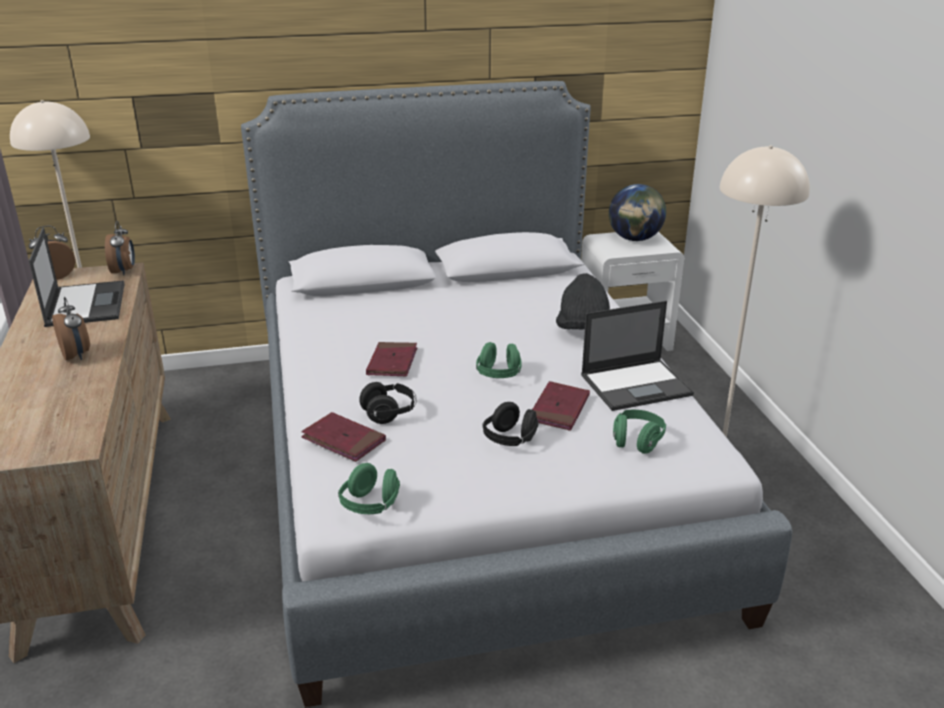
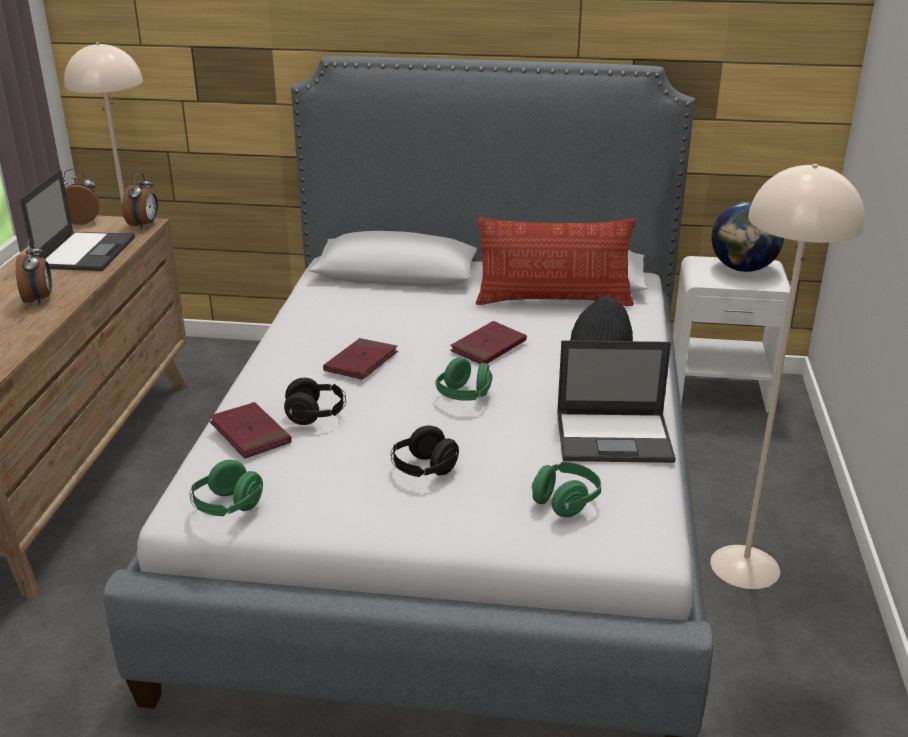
camera: 20 degrees right, 0 degrees up
red book [533,381,590,431] -> red book moved to [450,321,527,364]
none -> pillow [476,217,636,306]

